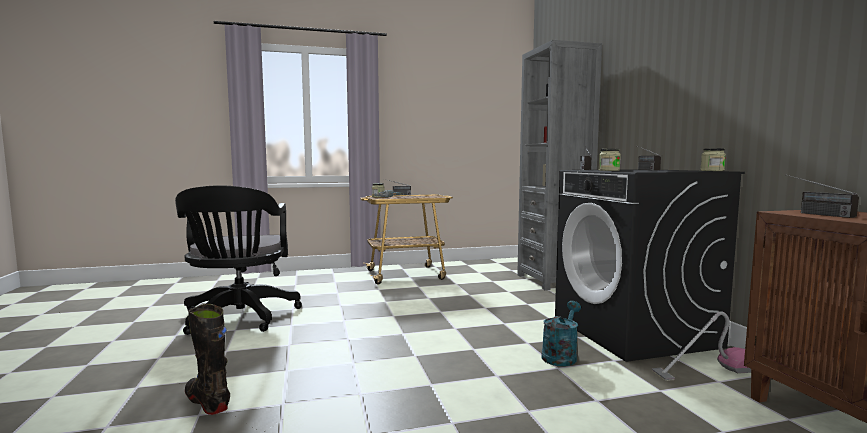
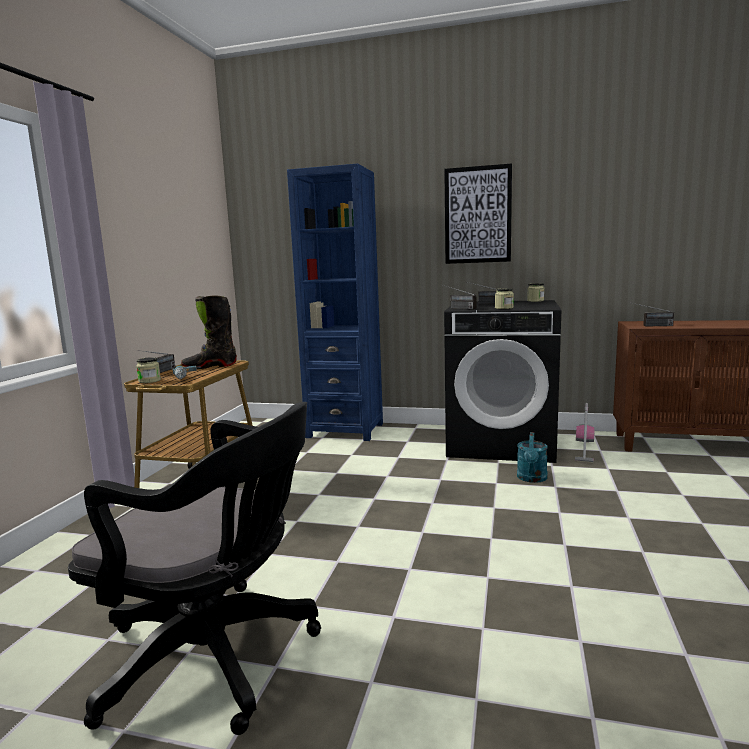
camera: 60 degrees left, 5 degrees up
black boot [185,304,230,415] -> black boot moved to [181,295,237,369]
grey bookcase [517,40,602,291] -> blue bookcase [287,163,383,441]
turquoise watering can [541,301,581,366] -> turquoise watering can turned 135 degrees counterclockwise [517,432,548,483]
none -> picture [444,163,512,264]

